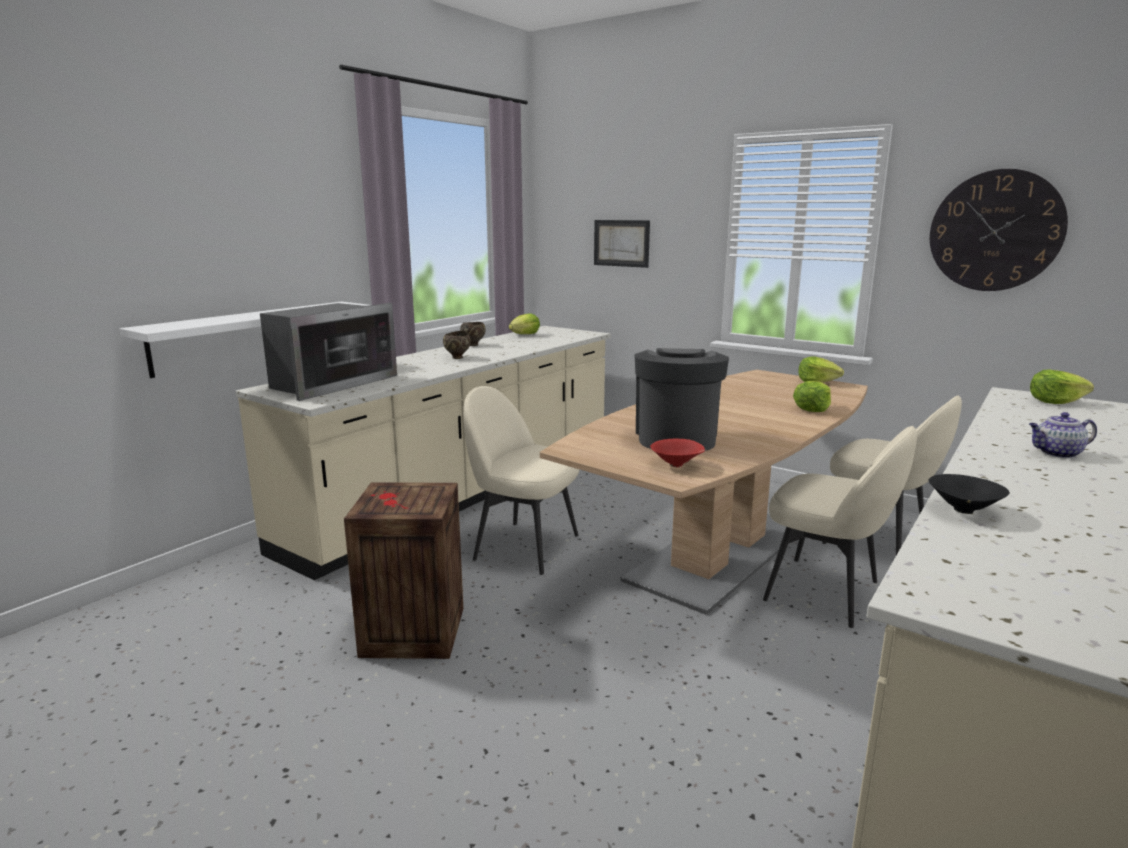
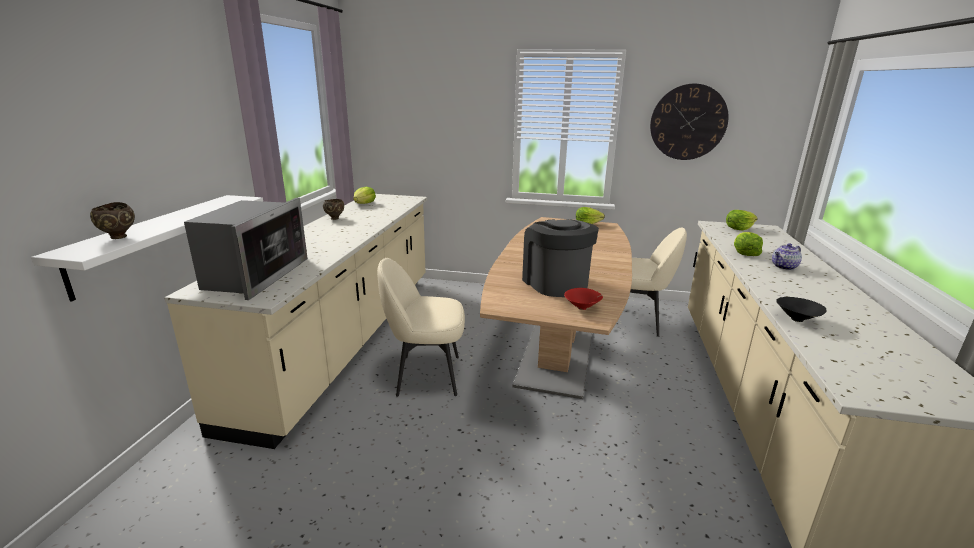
camera: 25 degrees left, 5 degrees up
crate [344,482,463,659] -> none
brown bowl [443,331,471,359] -> brown bowl moved to [90,202,135,239]
picture [594,220,650,268] -> none
beige chair [763,426,917,628] -> none
lettuce [793,381,831,412] -> lettuce moved to [734,232,763,256]

